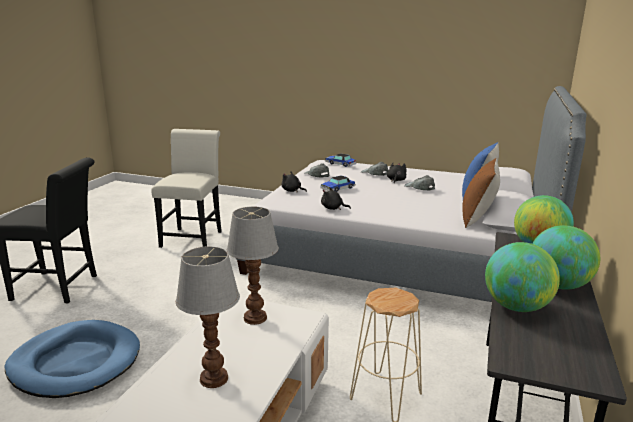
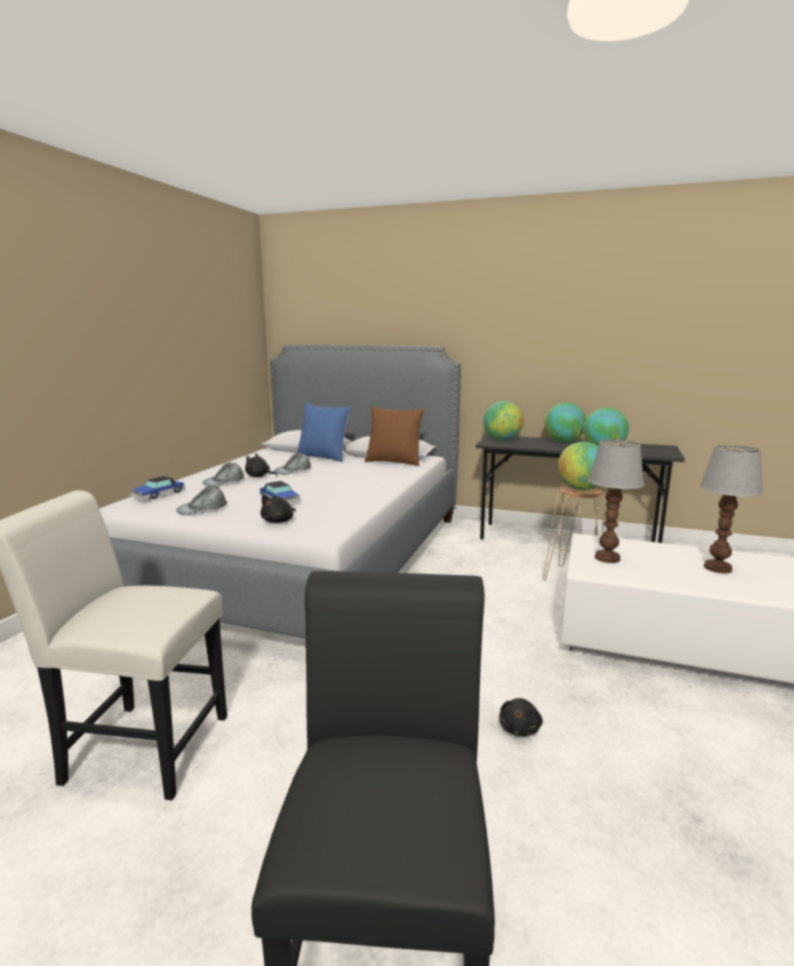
camera: 90 degrees left, 5 degrees down
blue dog bed [5,320,140,398] -> none
black plush toy [321,187,351,210] -> black plush toy moved to [500,698,543,736]
none -> globe [558,442,598,490]

